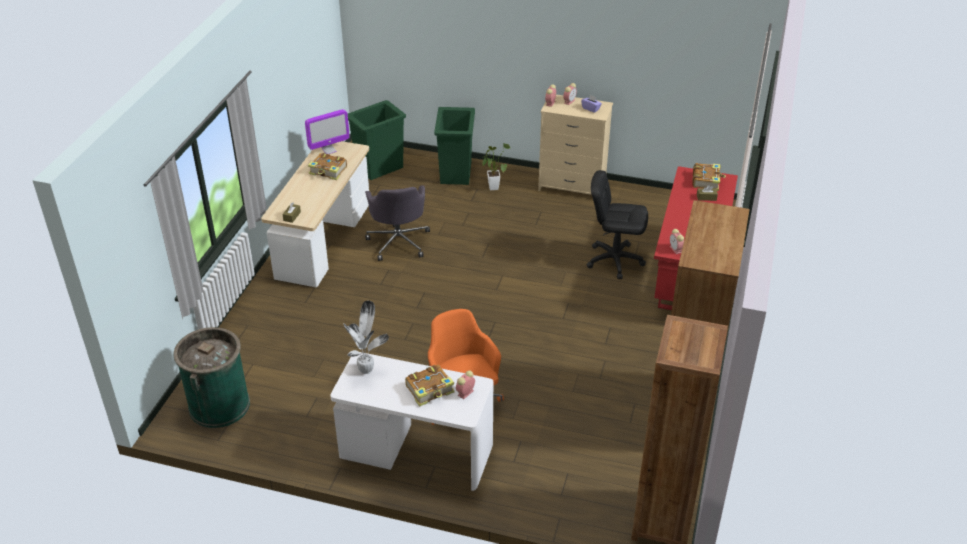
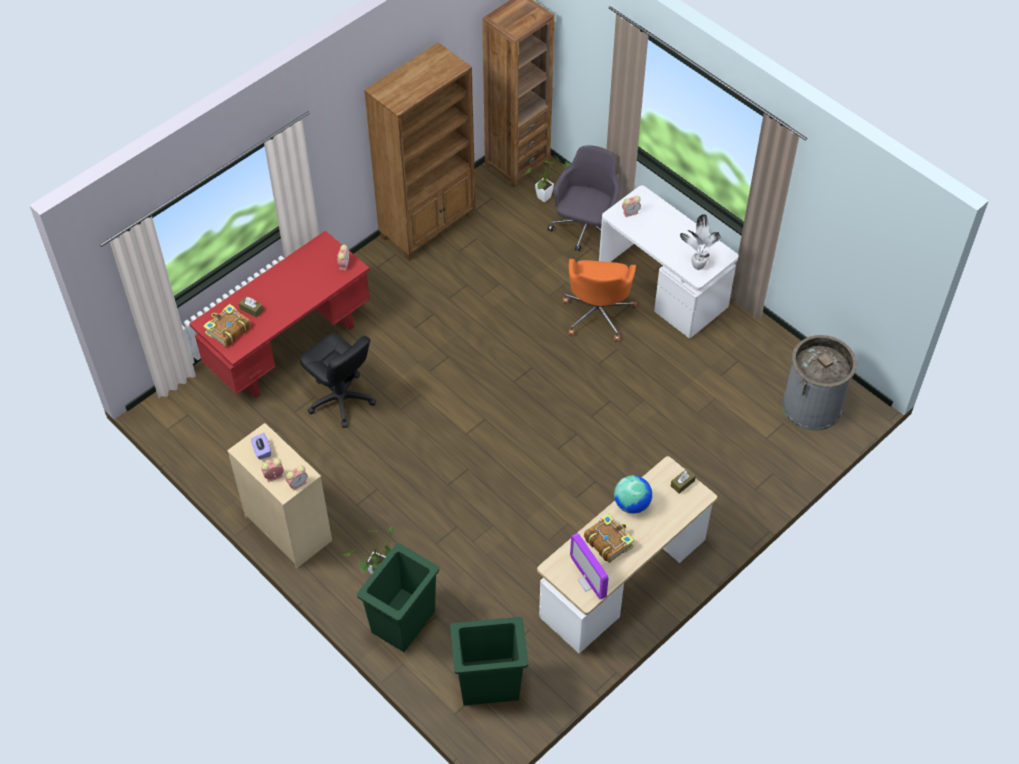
camera: 150 degrees left, 15 degrees up
green trash can [173,327,250,428] -> grey trash can [782,335,857,431]
monitor [305,109,350,154] -> monitor turned 120 degrees counterclockwise [570,533,608,600]
grey office chair [365,185,430,261] -> grey office chair moved to [548,145,620,251]
book [405,365,455,407] -> none
none -> potted plant [525,155,571,202]
none -> globe [614,475,652,514]

